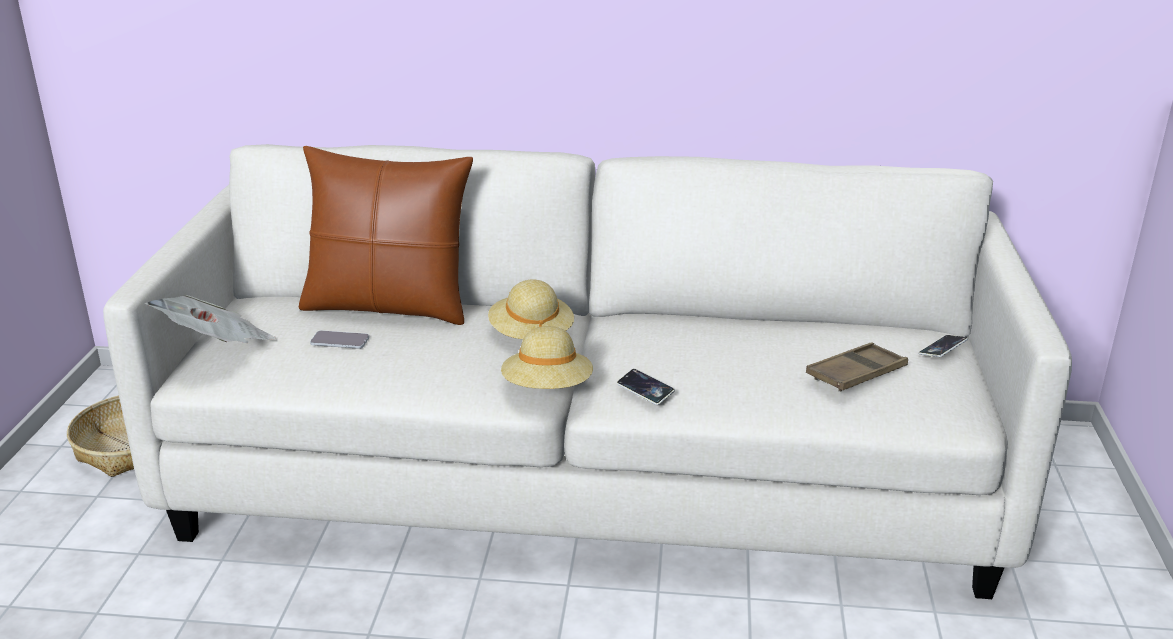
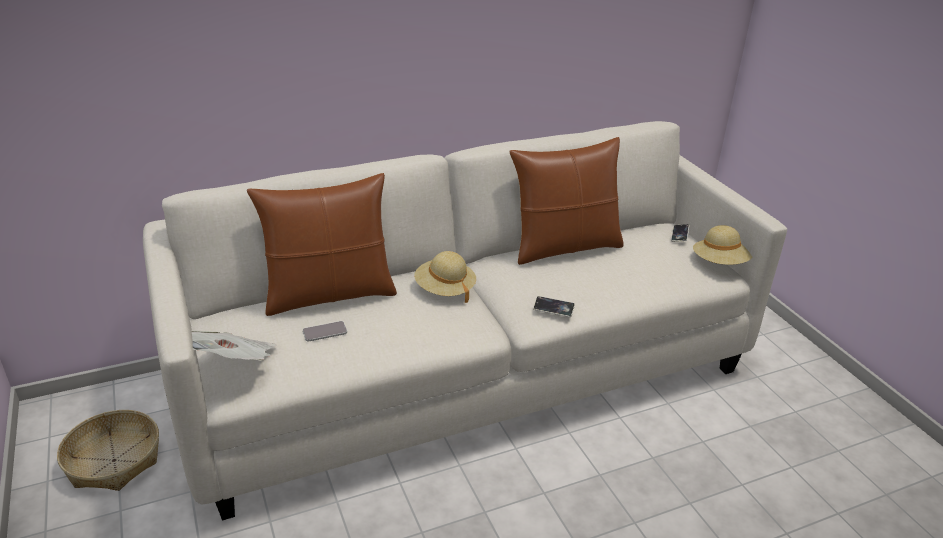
camera: 30 degrees left, 5 degrees up
beige hat [501,326,593,389] -> beige hat moved to [693,225,752,265]
brown tray [806,342,908,392] -> none
none -> brown pillow [509,137,624,265]

